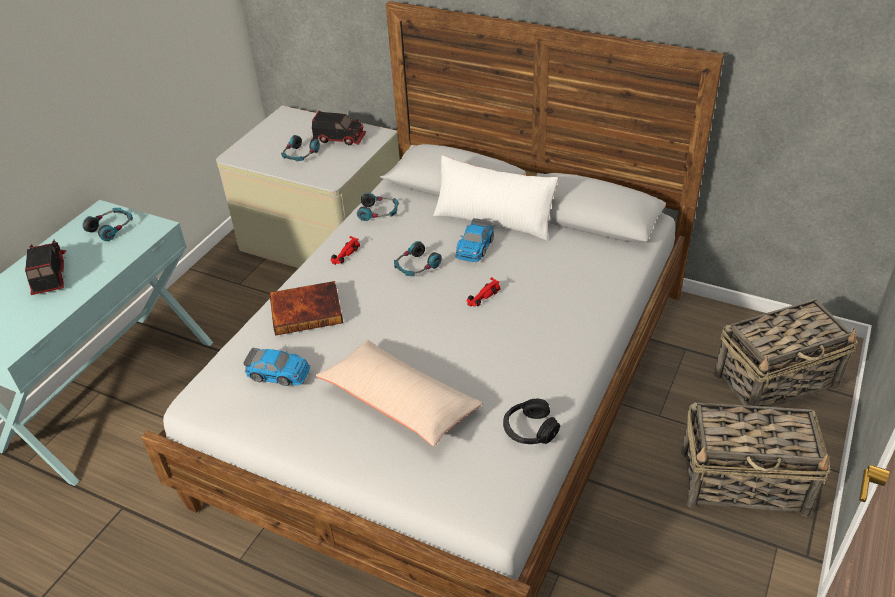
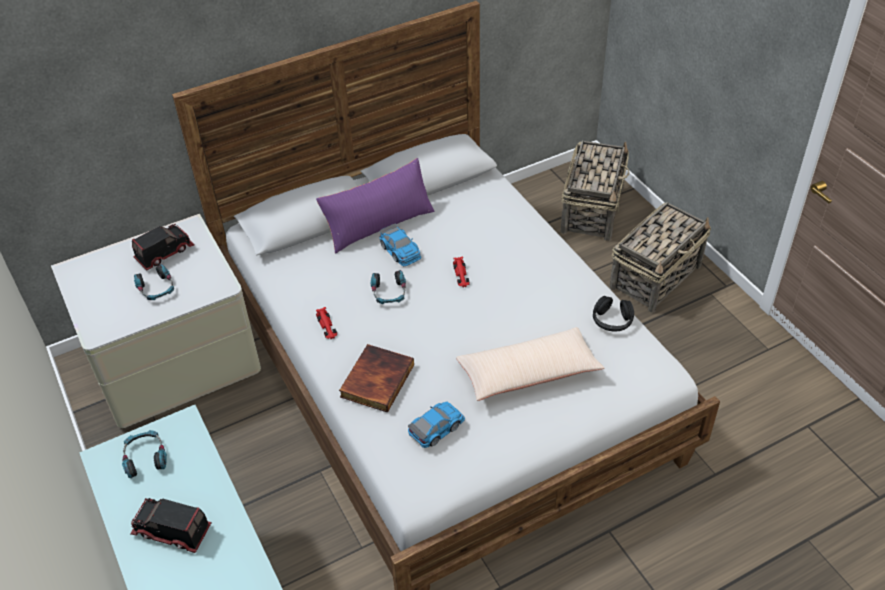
camera: 55 degrees left, 5 degrees up
headphones [357,193,399,221] -> none
white pillow [433,155,558,241] -> purple pillow [316,158,434,254]

